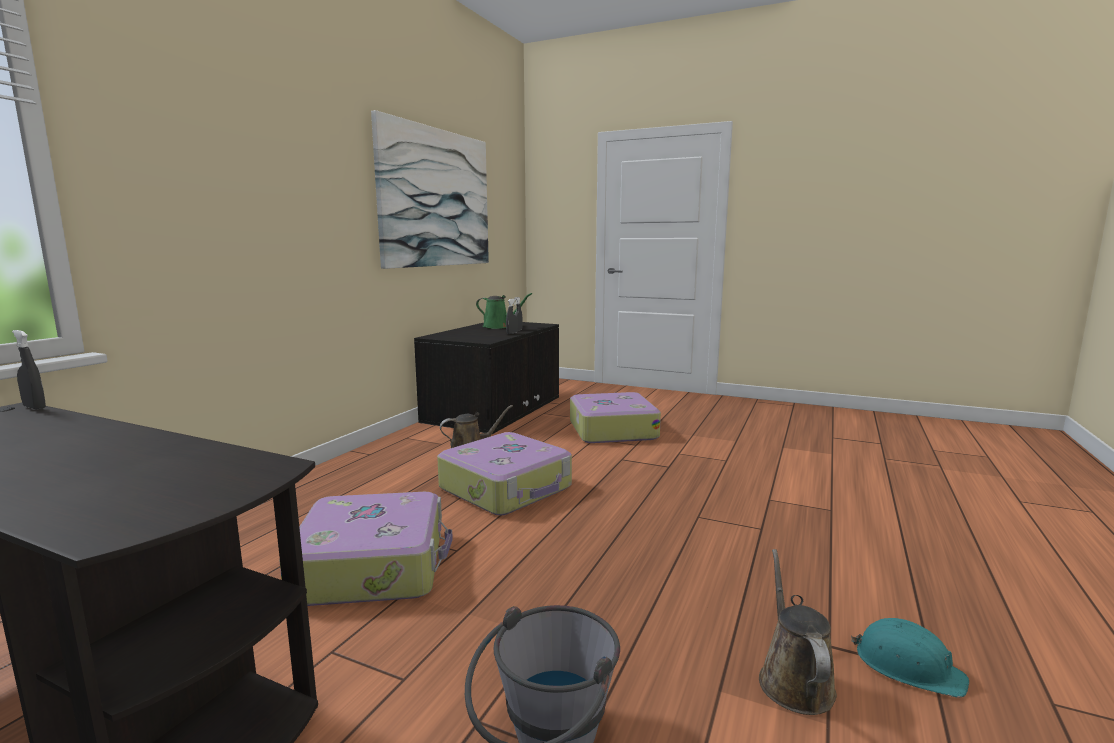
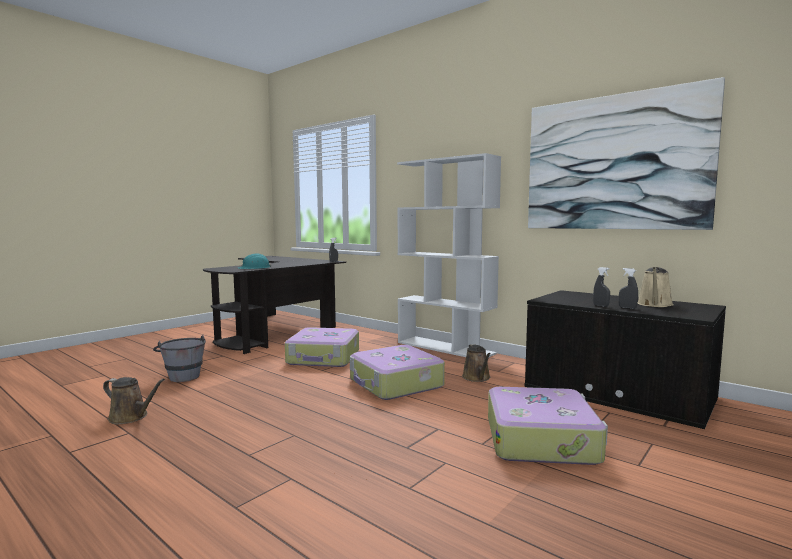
camera: 105 degrees right, 5 degrees down
green watering can [476,293,532,329] -> beige watering can [637,267,674,307]
turquoise hard hat [851,618,969,698] -> turquoise hard hat moved to [237,253,271,269]
none -> white bookcase [397,153,501,357]

